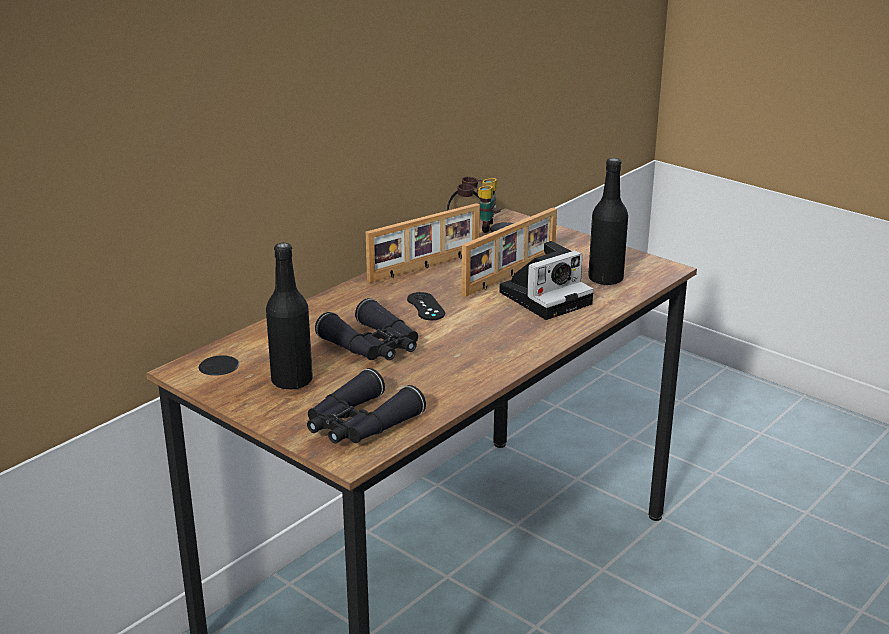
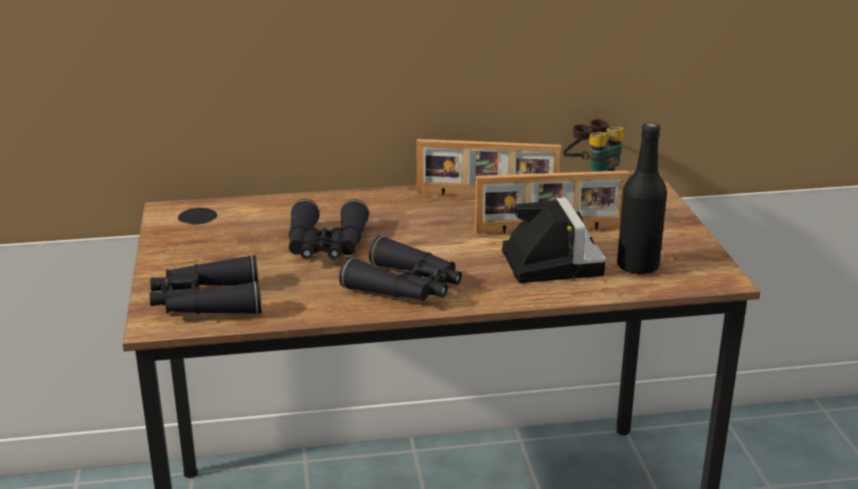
camera: 40 degrees right, 0 degrees up
black bottle [266,243,313,389] -> none
black game controller [407,292,445,320] -> none
camera [499,241,594,320] -> camera turned 105 degrees counterclockwise [502,197,606,283]
none -> black binoculars [339,236,462,301]

